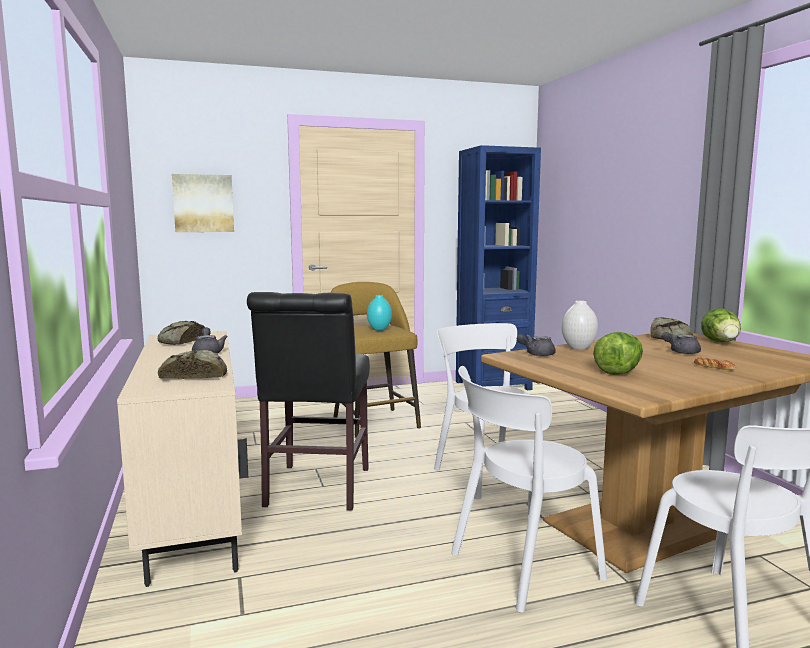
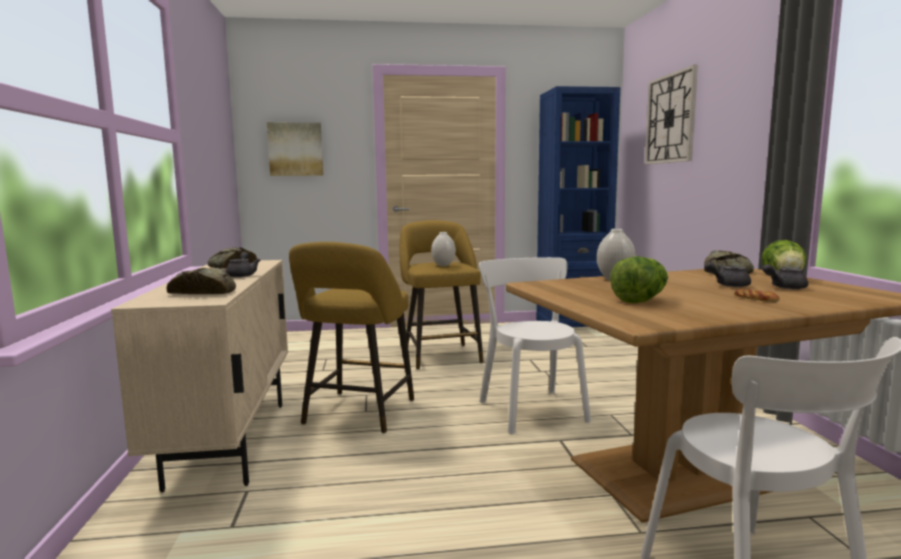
camera: 10 degrees right, 0 degrees up
black chair [247,292,370,511] -> yellow stool [289,242,414,434]
turquoise vase [367,295,392,331] -> white vase [431,232,456,266]
white chair [451,366,607,612] -> none
grey teapot [517,334,556,356] -> grey teapot moved to [763,264,808,289]
none -> wall clock [645,65,698,164]

